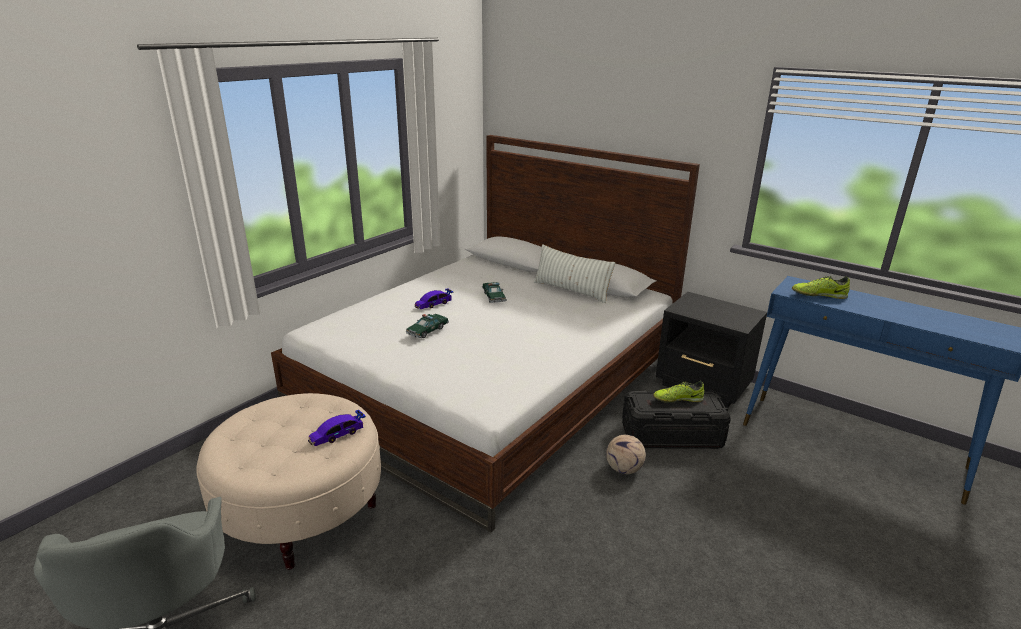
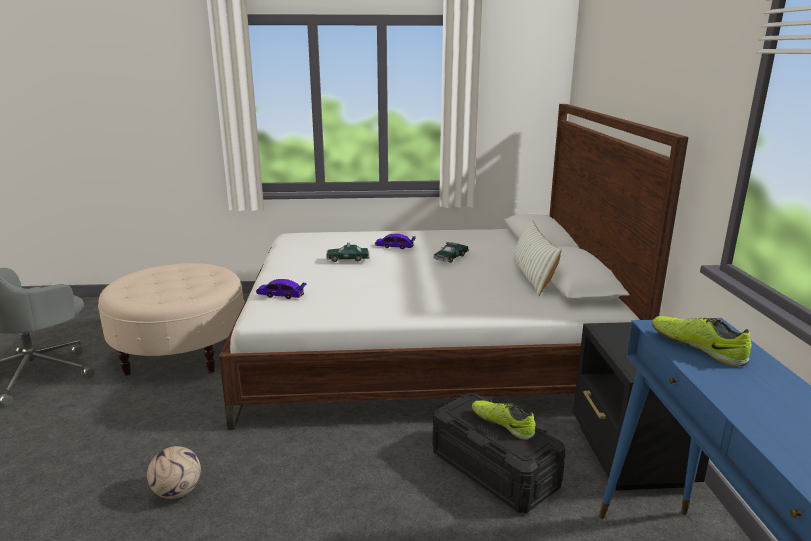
camera: 50 degrees right, 5 degrees down
toy car [308,410,366,446] -> toy car moved to [256,279,306,299]
football [606,435,646,474] -> football moved to [147,446,201,499]

